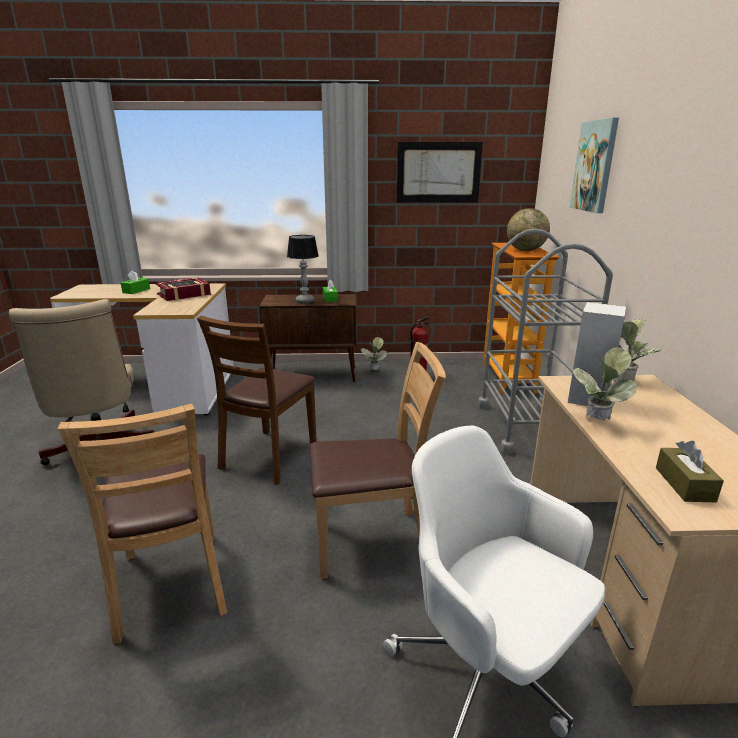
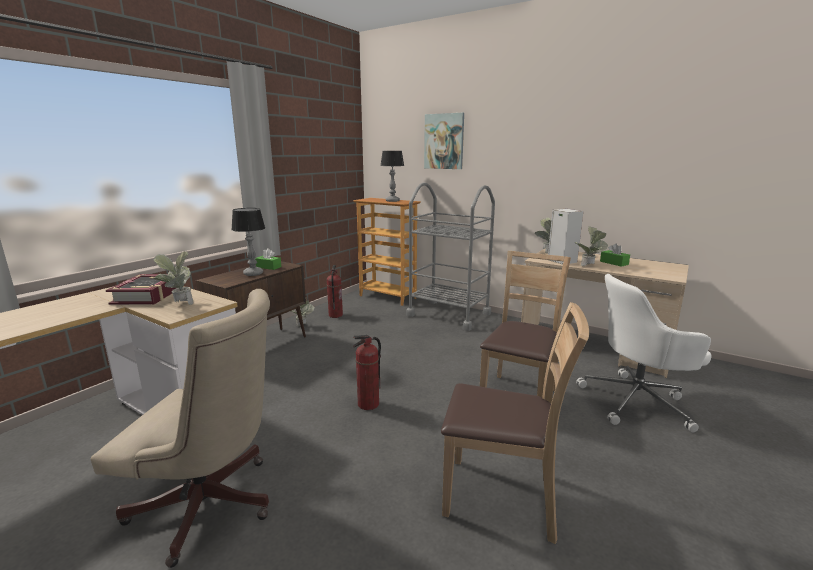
camera: 55 degrees left, 5 degrees down
green tissue box [121,270,150,294] -> green tissue box moved to [600,243,630,267]
brown chair [197,316,317,485] -> fire extinguisher [353,335,381,410]
picture [397,142,483,203] -> none
globe [507,208,550,251] -> table lamp [381,151,404,202]
brown tissue box [656,441,724,502] -> none
none -> potted plant [153,251,194,305]

